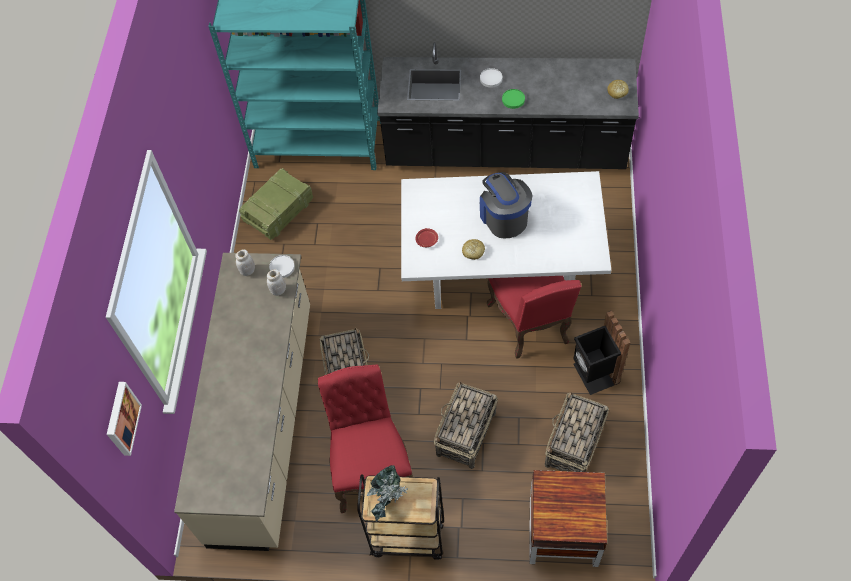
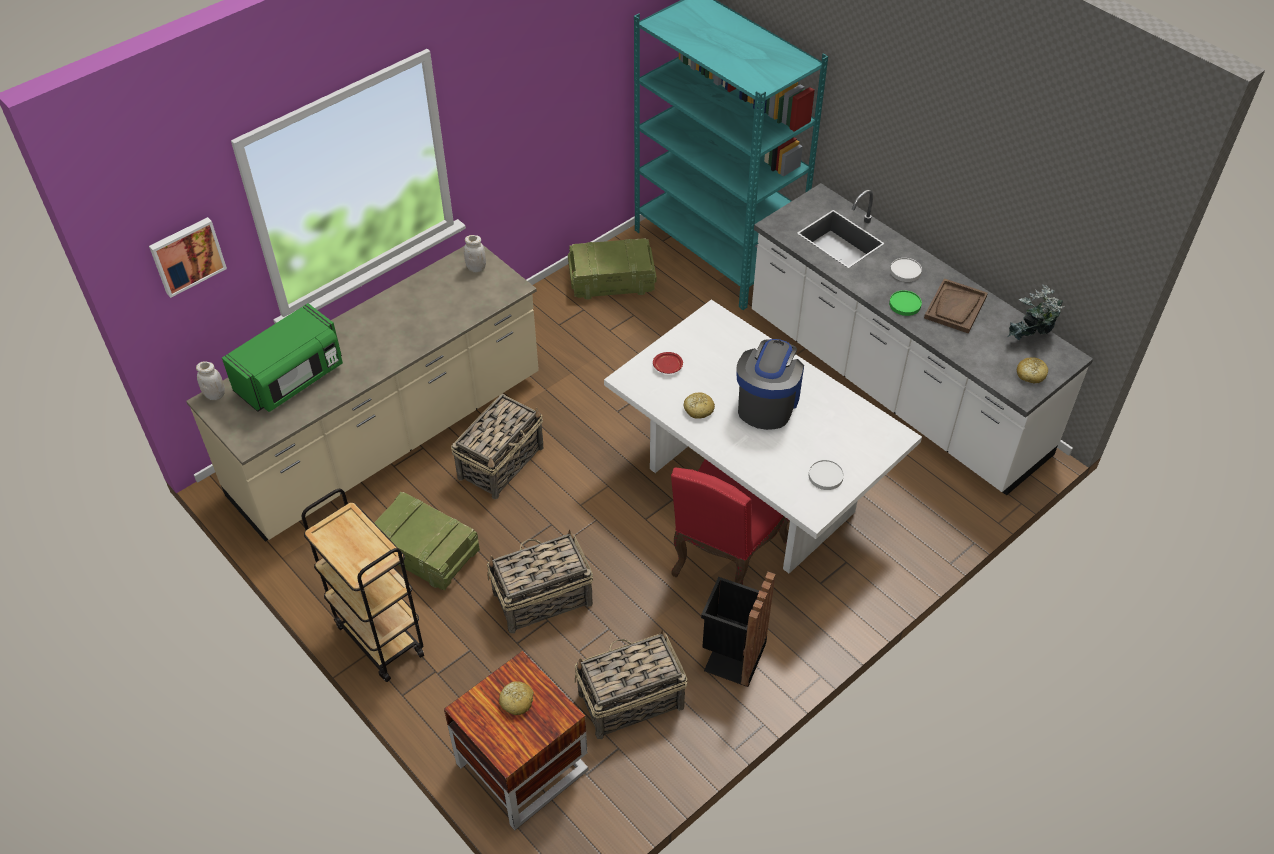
camera: 40 degrees right, 10 degrees down
white jar [267,269,286,296] -> white jar moved to [196,361,225,400]
white plate [269,255,295,278] -> white plate moved to [809,460,844,490]
red chair [318,364,413,513] -> crate [374,492,480,590]
potted plant [366,465,408,521] -> potted plant moved to [1007,284,1065,340]
black counter [377,42,639,169] -> white counter [752,183,1093,495]
none -> green microwave [222,303,343,412]
none -> bread [499,681,534,715]
none -> brown tray [924,279,988,334]

